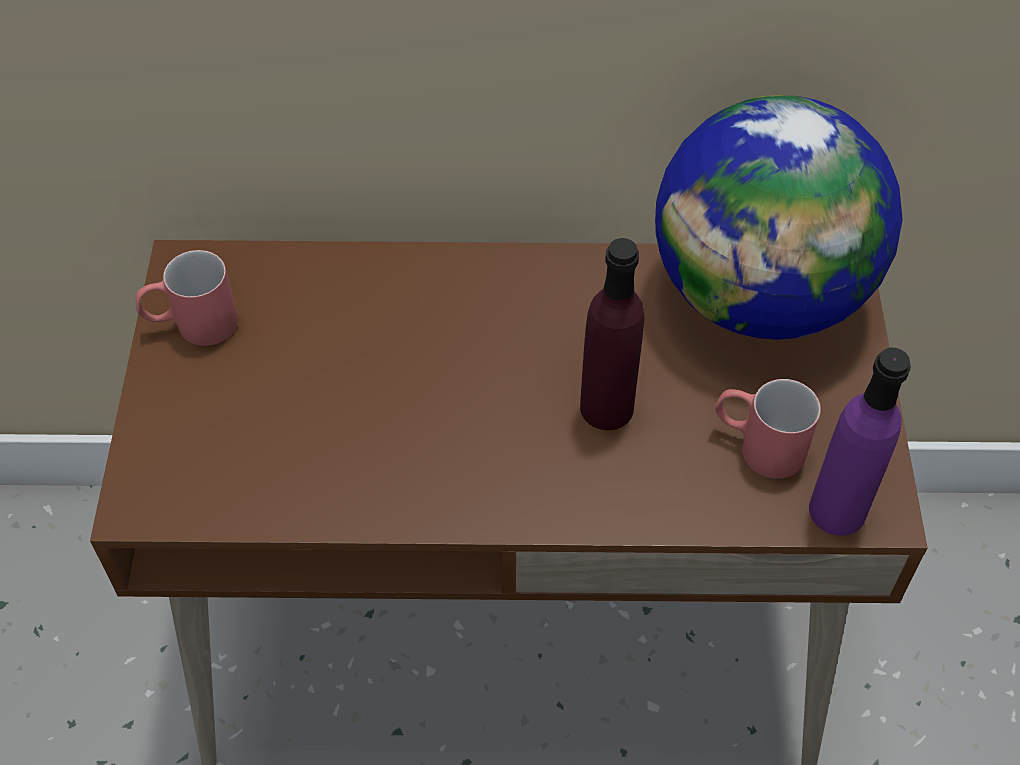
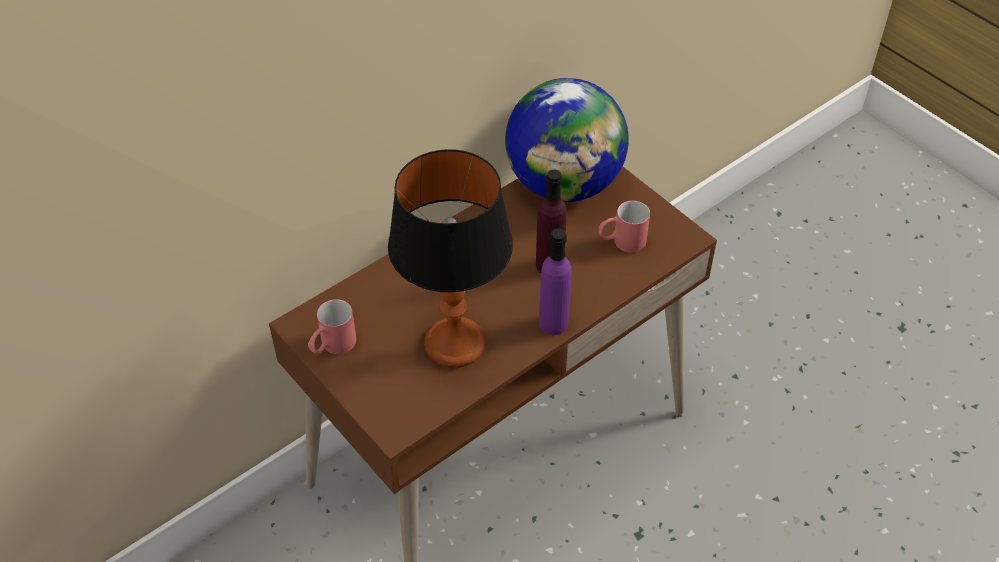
camera: 40 degrees left, 5 degrees down
purple bottle [809,348,911,536] -> purple bottle moved to [539,228,571,335]
none -> table lamp [388,149,513,368]

